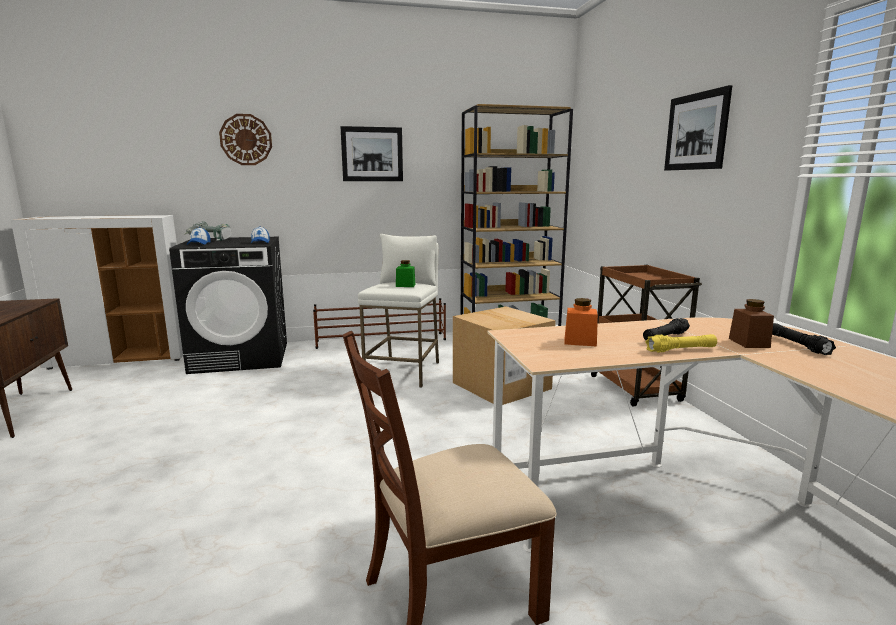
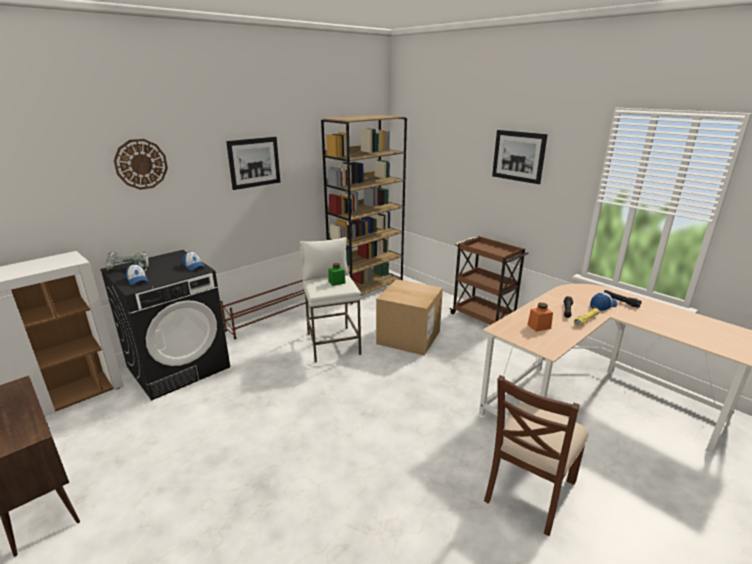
camera: 30 degrees left, 10 degrees up
brown jar [729,299,774,348] -> cap [590,292,617,311]

